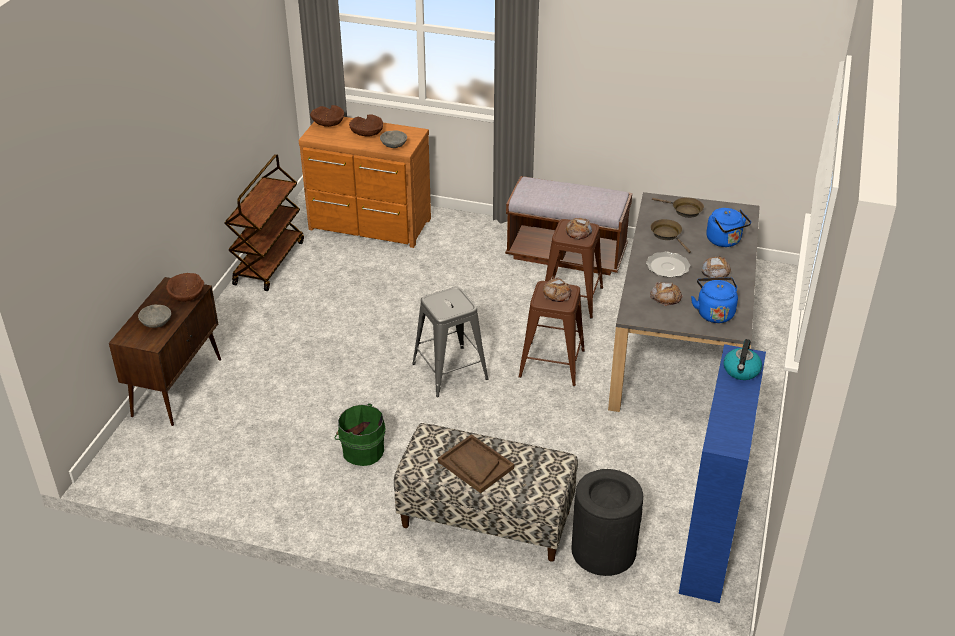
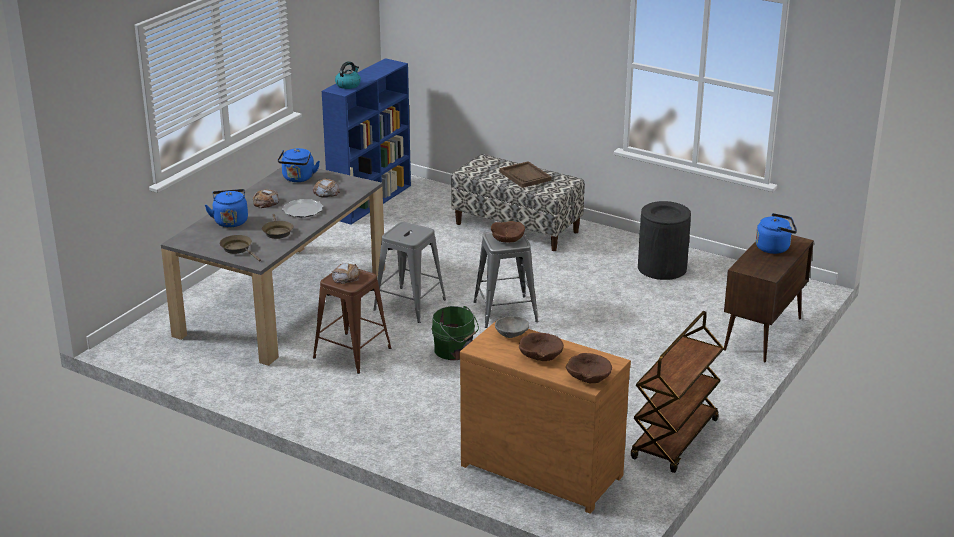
camera: 165 degrees left, 10 degrees down
grey bowl [138,305,171,328] -> blue kettle [756,213,797,254]
brown bowl [166,273,204,302] -> brown bowl moved to [491,221,525,243]
green bucket [335,403,385,466] -> green bucket moved to [432,306,479,360]
brown bench [505,176,632,275] -> none
brown stool [518,281,585,386] -> grey stool [373,222,446,323]
bread [543,277,572,302] -> none
black trash can [571,469,643,576] -> black trash can moved to [638,201,691,280]

